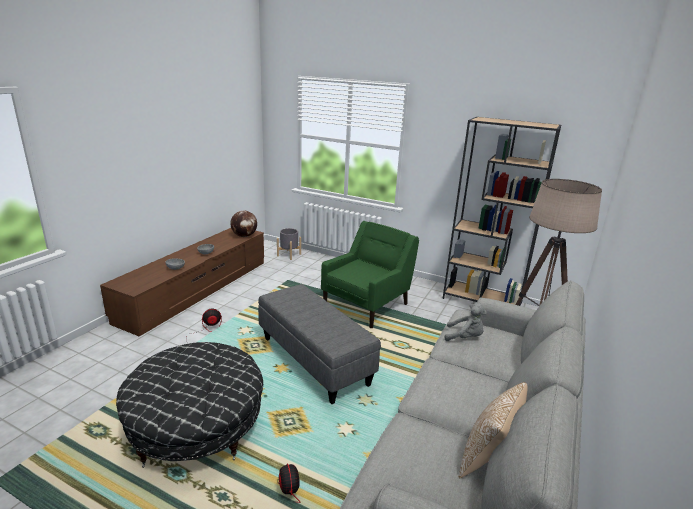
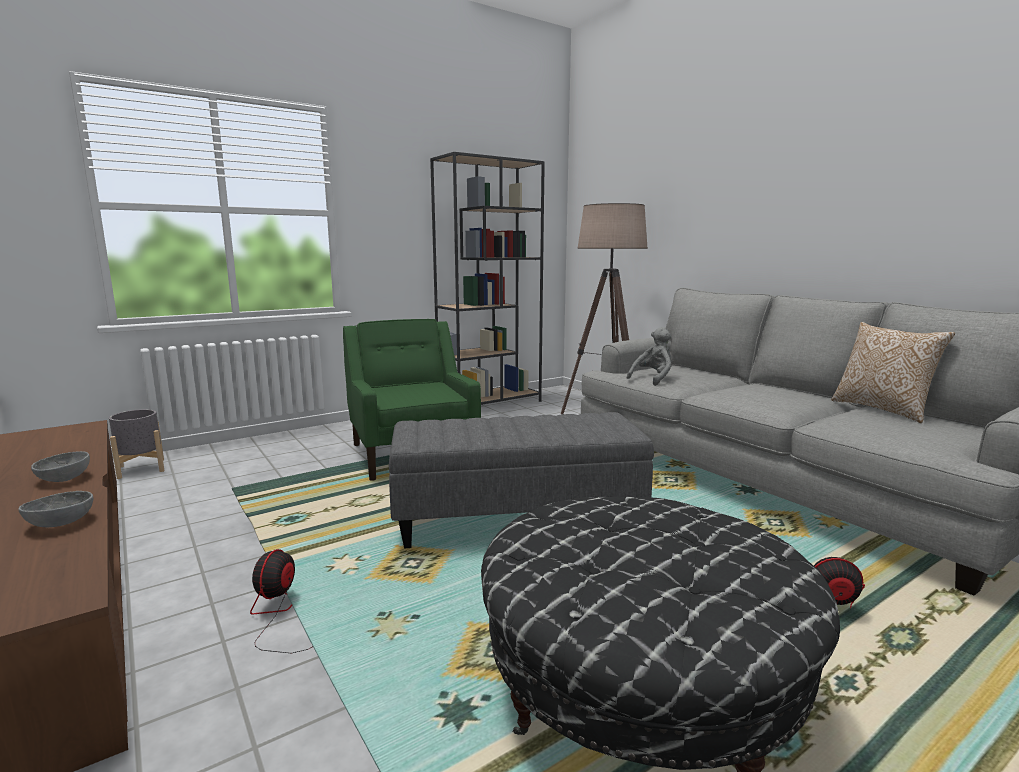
camera: 60 degrees left, 10 degrees down
globe [231,211,257,237] -> none

